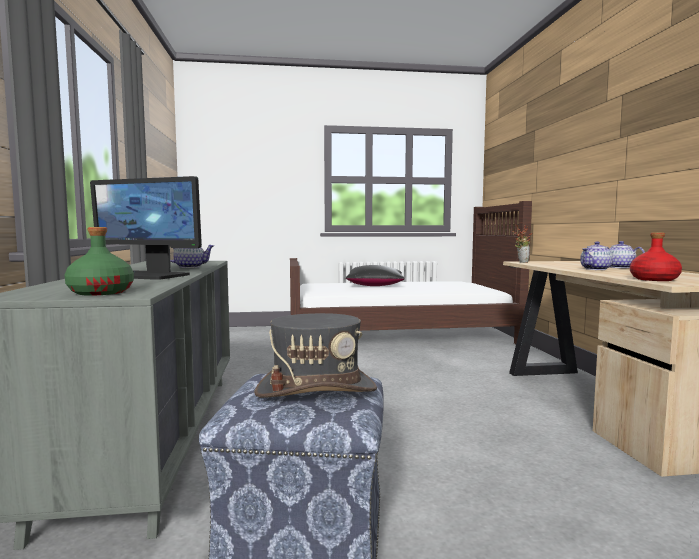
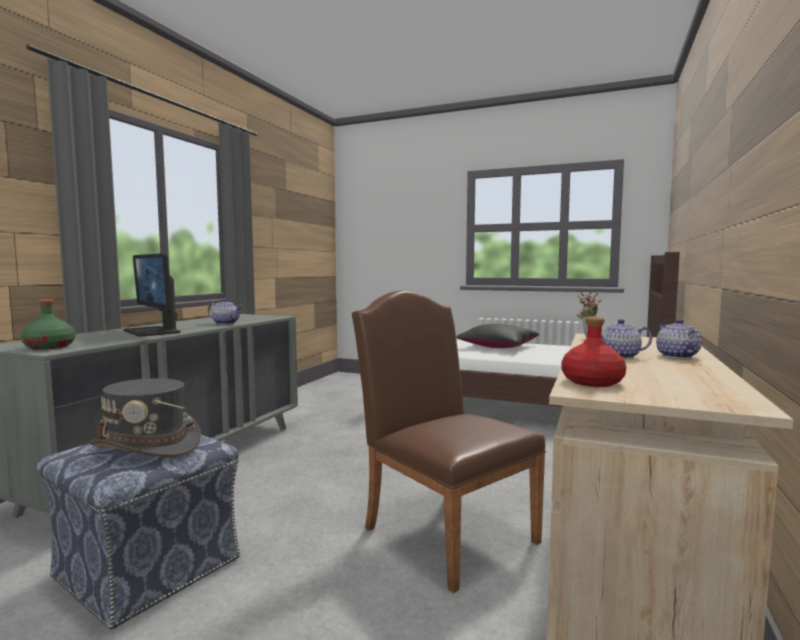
camera: 30 degrees right, 0 degrees up
none -> brown chair [352,290,546,593]

